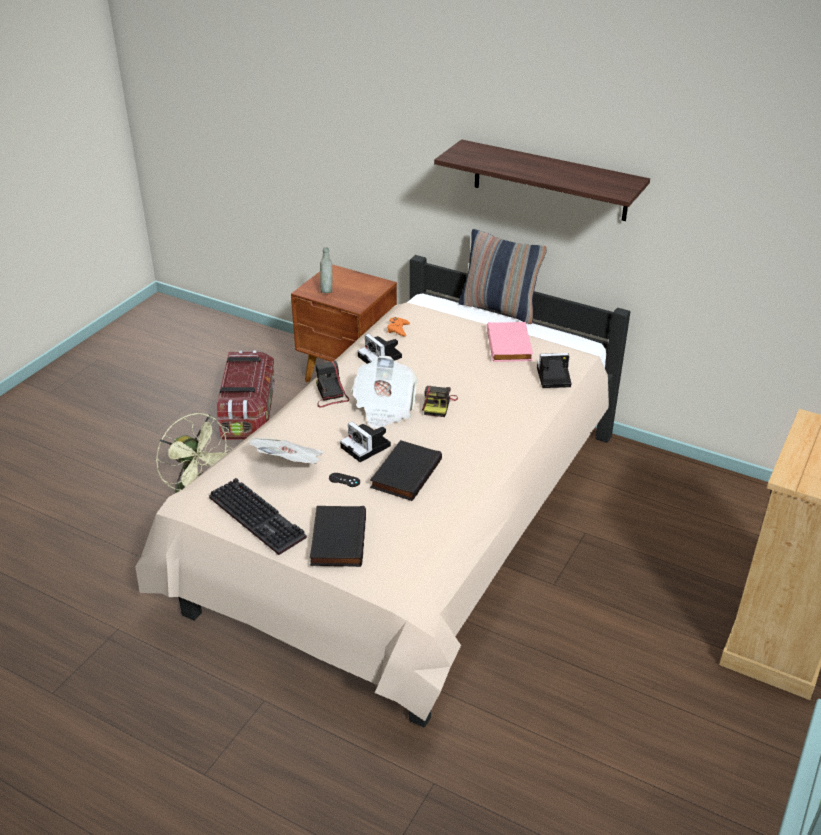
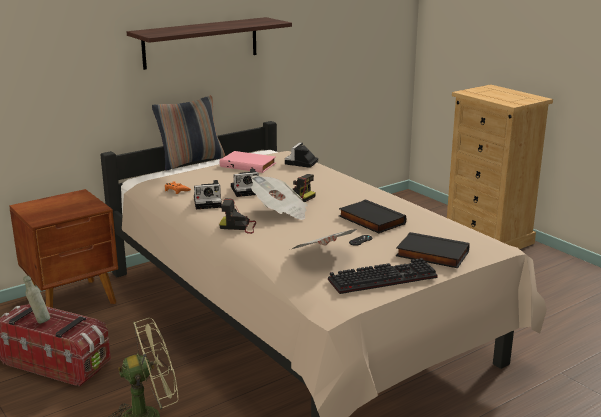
camera: 65 degrees left, 15 degrees down
grey bottle [320,247,332,293] -> grey bottle moved to [23,276,50,324]
camera [340,422,391,462] -> camera moved to [231,168,259,197]

